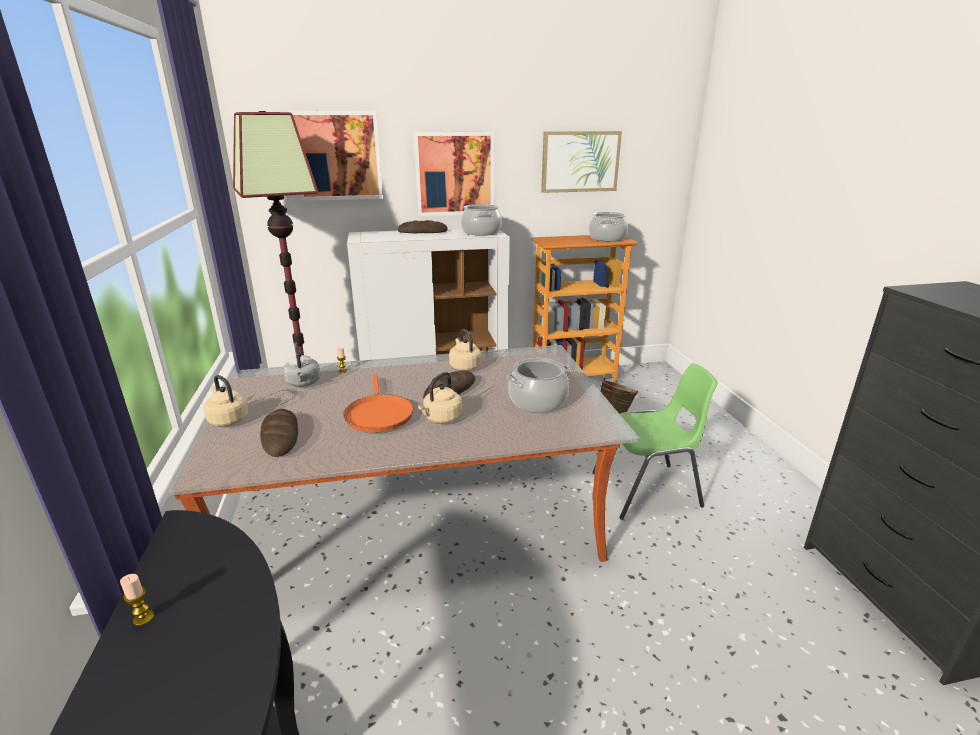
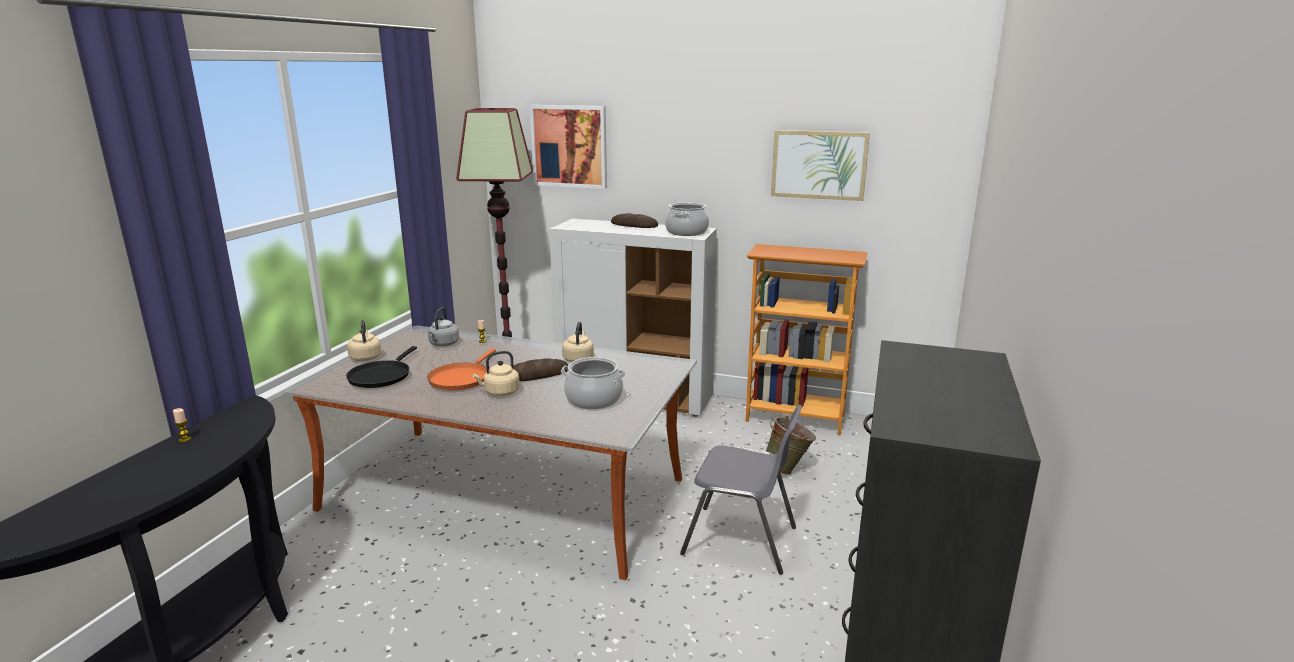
camera: 30 degrees right, 5 degrees down
bread [260,409,298,457] -> black frying pan [346,346,417,388]
picture [414,132,494,216] -> none
cooking pot [589,212,628,241] -> none
green chair [592,363,718,520] -> grey chair [680,405,802,575]

